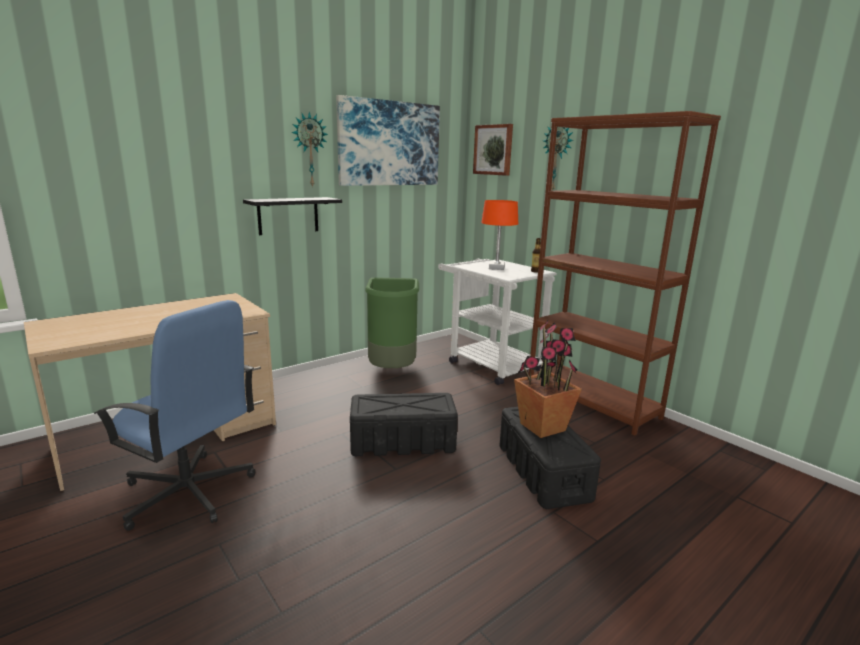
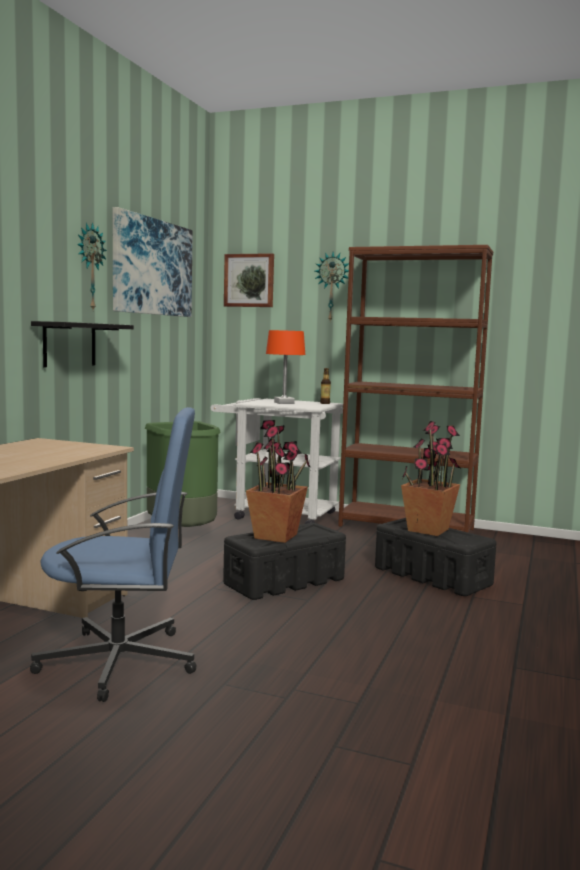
camera: 30 degrees left, 10 degrees down
none -> potted plant [246,420,311,543]

